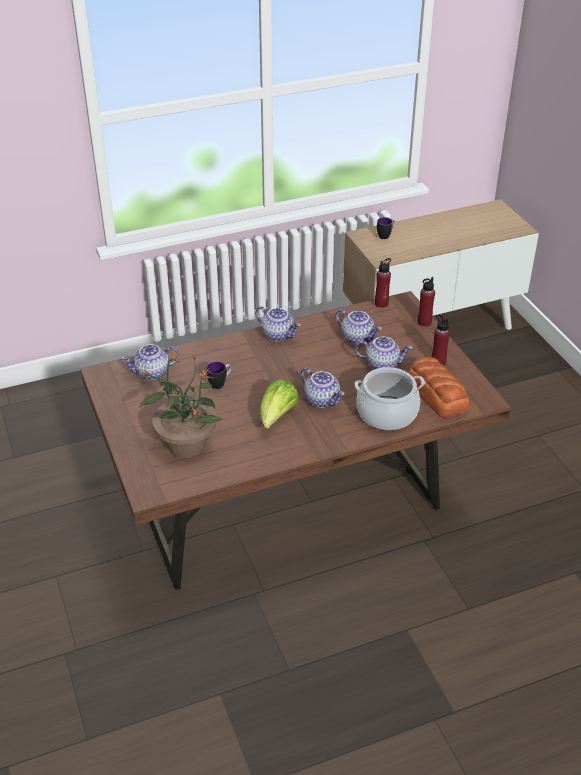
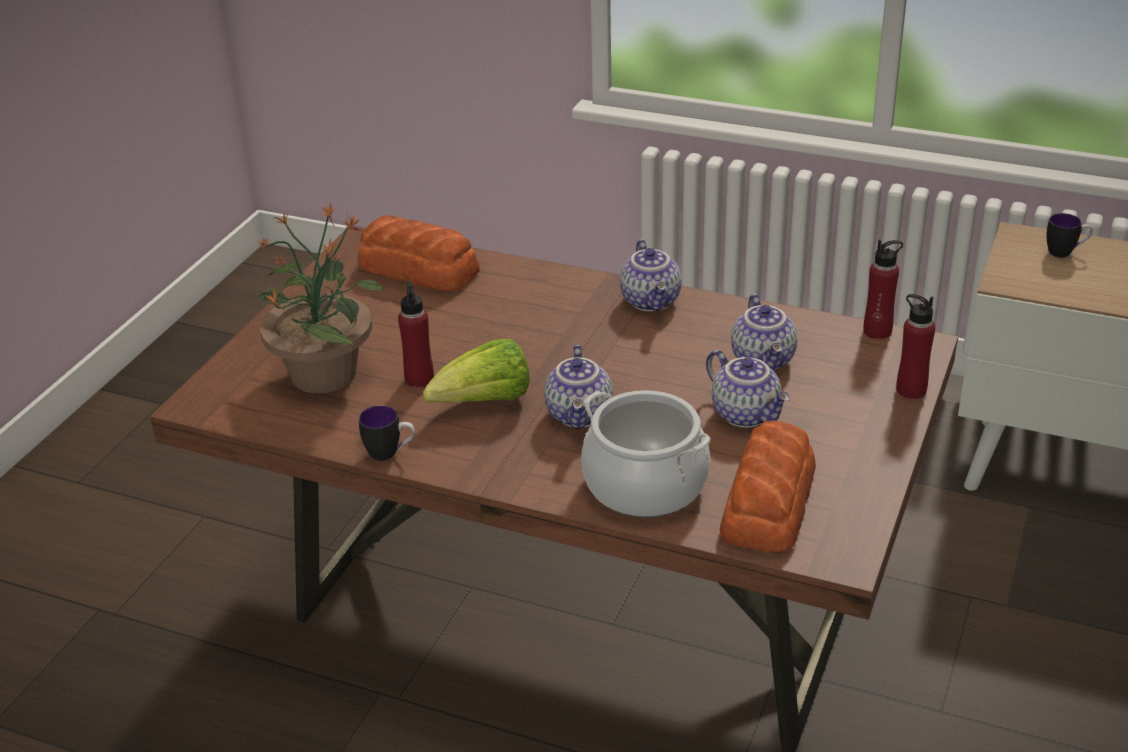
camera: 45 degrees right, 5 degrees down
teapot [121,344,179,380] -> bread [358,215,480,292]
mug [207,362,232,389] -> mug moved to [359,405,415,461]
red bottle [431,314,450,366] -> red bottle moved to [398,281,434,388]

